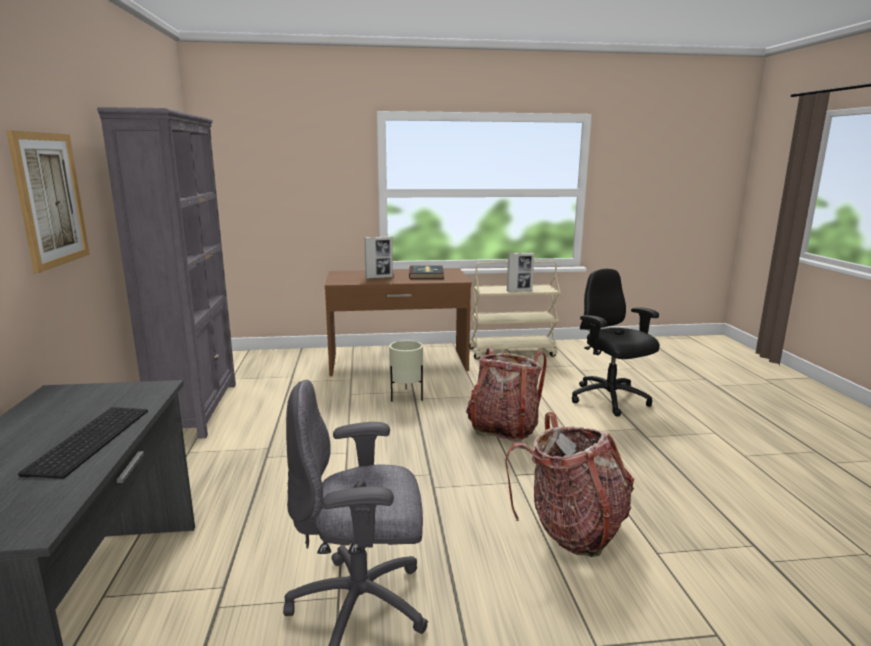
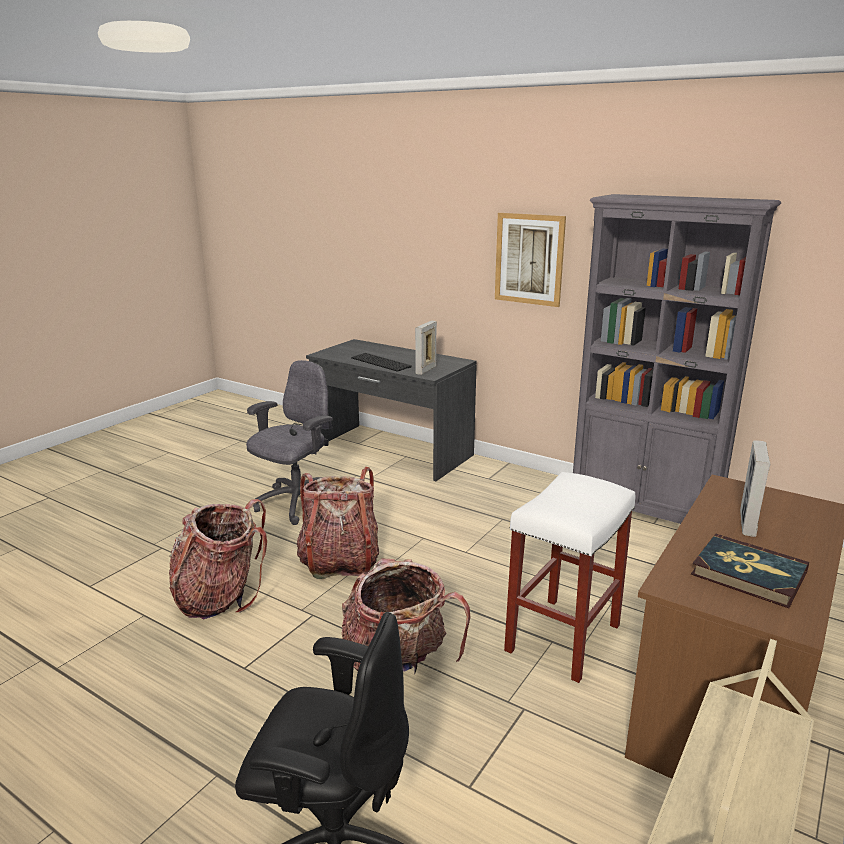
camera: 130 degrees right, 5 degrees up
beige planter [389,340,423,402] -> white stool [504,472,635,683]
picture frame [507,253,534,292] -> picture frame moved to [415,321,437,375]
none -> backpack [297,467,379,579]

